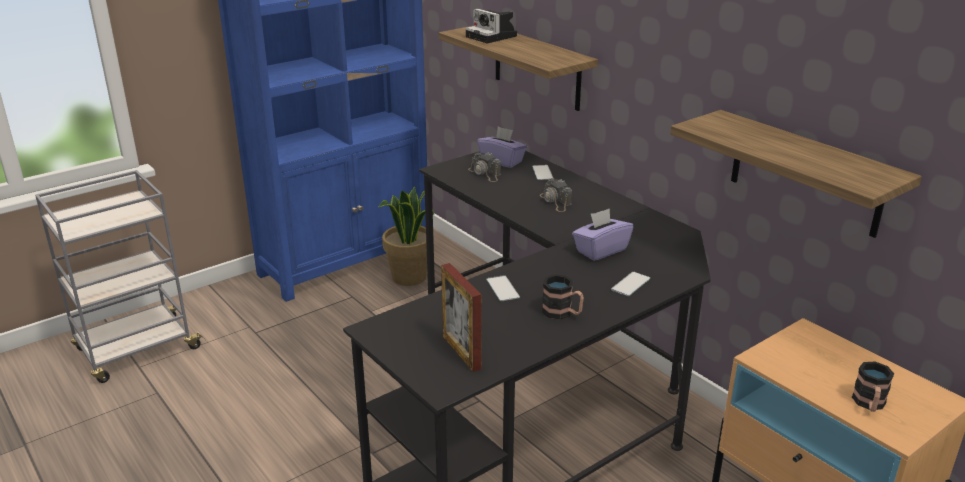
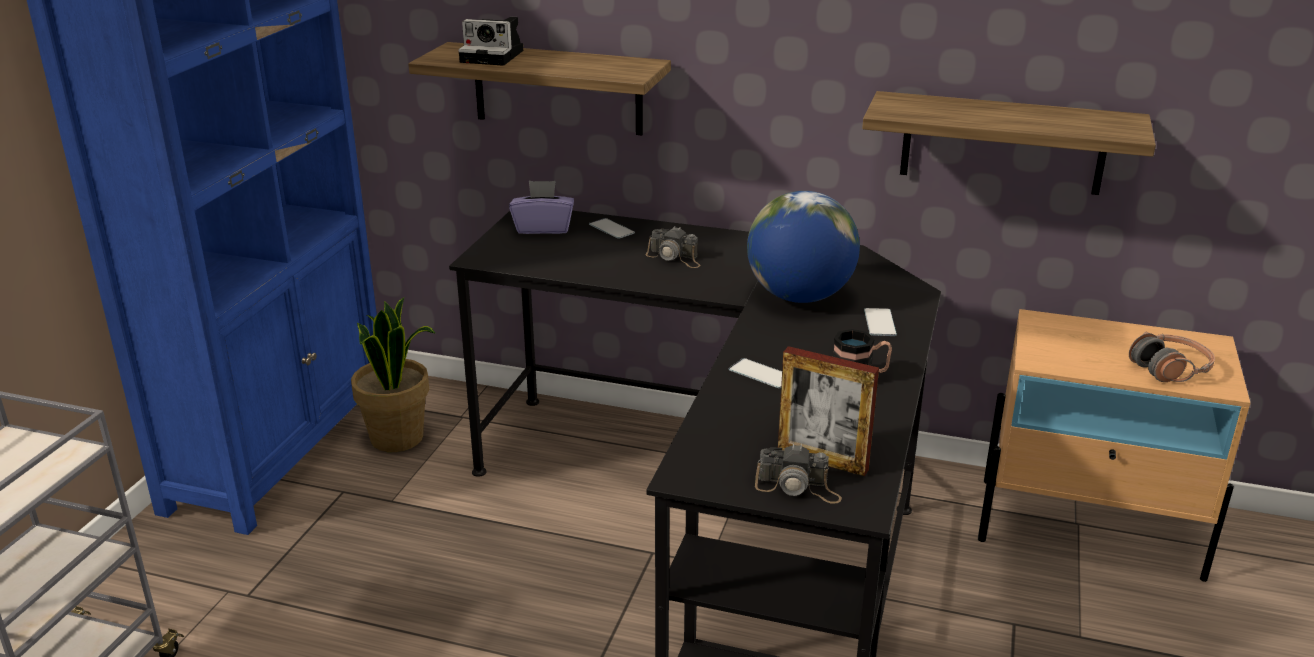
camera: 35 degrees left, 0 degrees up
camera [468,152,501,182] -> camera moved to [755,443,842,504]
purple tissue box [572,208,634,261] -> globe [747,191,860,303]
mug [852,362,894,412] -> headphones [1129,332,1215,382]

